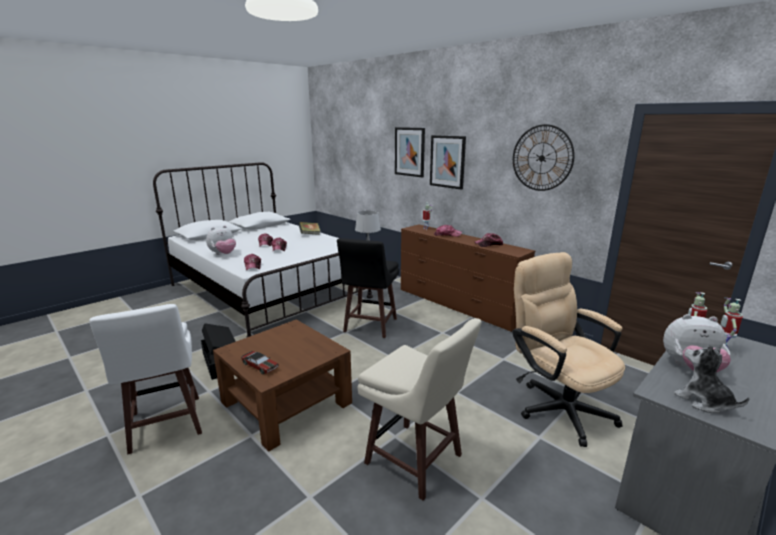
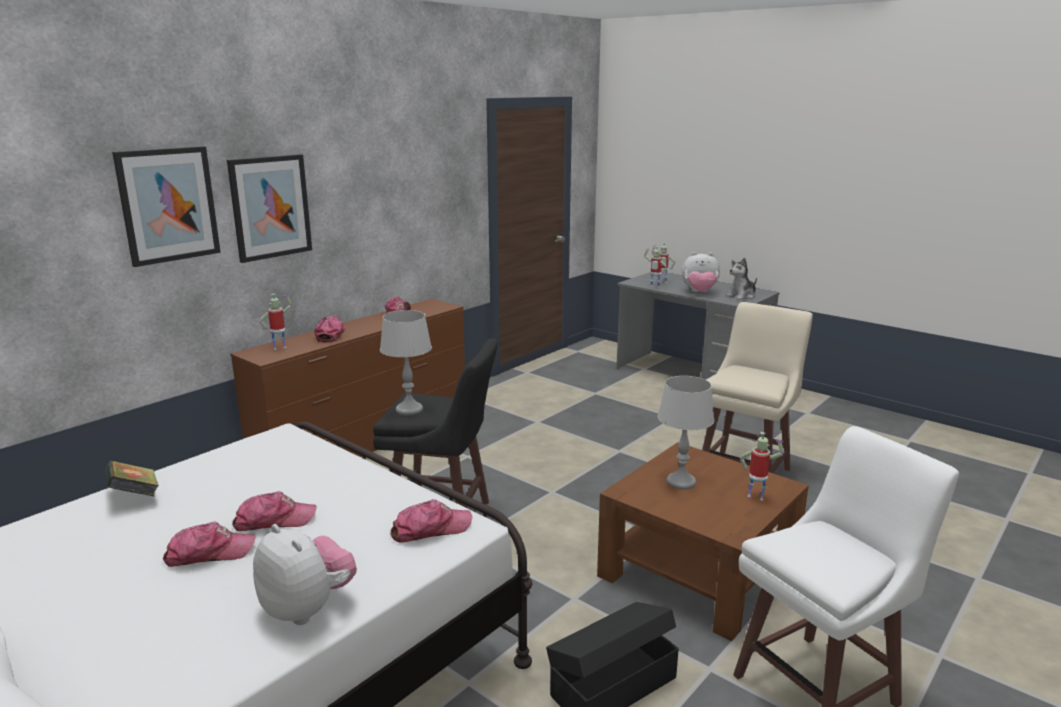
camera: 95 degrees left, 0 degrees up
toy car [241,351,279,374] -> toy robot [740,432,785,501]
beige office chair [512,252,625,447] -> none
wall clock [513,124,575,191] -> none
plush toy [663,314,731,373] -> plush toy turned 90 degrees clockwise [682,252,720,292]
none -> grey table lamp [658,376,714,489]

